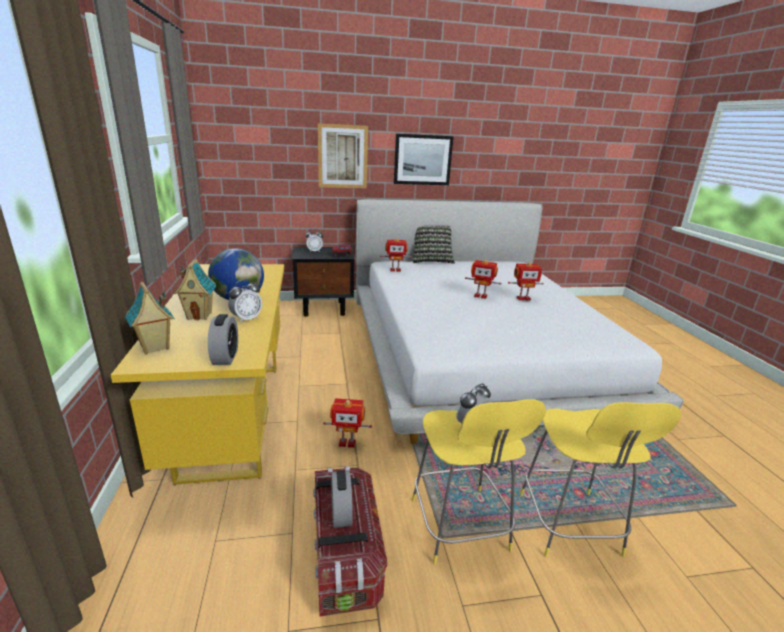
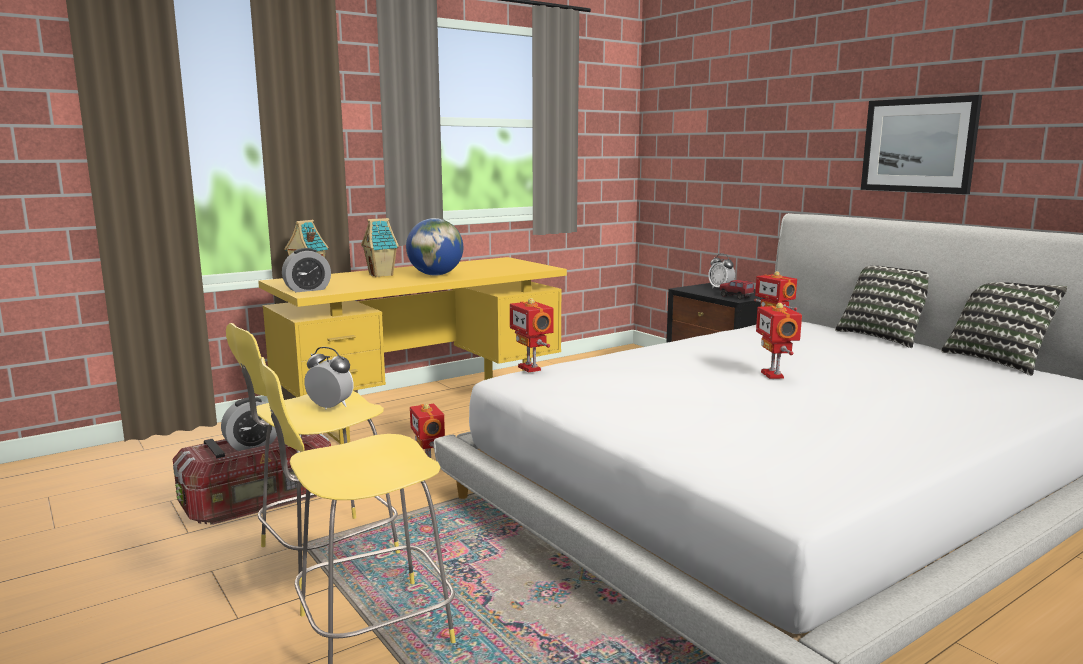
camera: 65 degrees right, 10 degrees down
alarm clock [228,279,262,323] -> none
picture [318,123,368,188] -> none
toy robot [508,262,544,301] -> toy robot moved to [510,298,554,373]
none -> pillow [941,282,1067,376]

